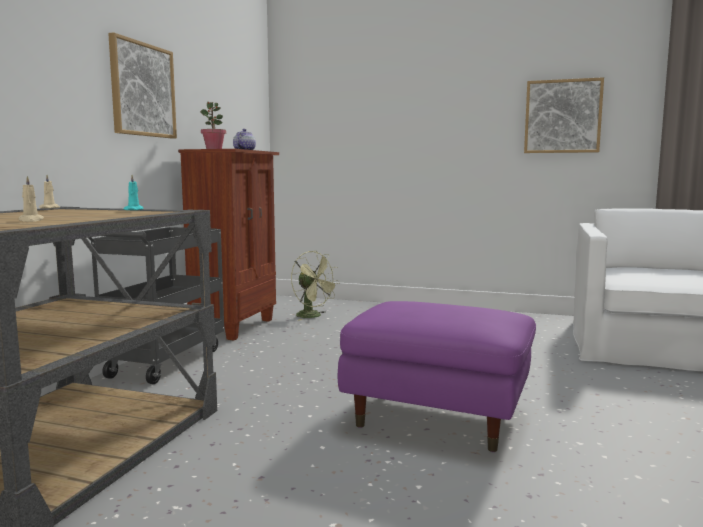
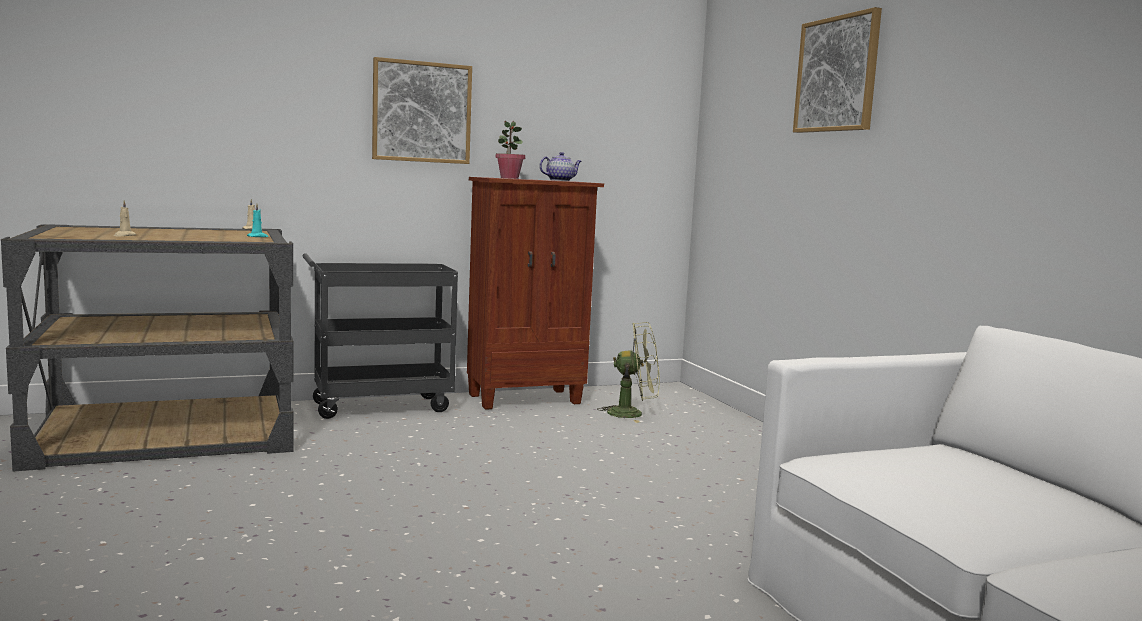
camera: 50 degrees right, 0 degrees up
green fan [291,251,340,321] -> green fan turned 90 degrees counterclockwise [597,322,660,423]
purple ottoman [338,301,536,452] -> none
picture [524,77,604,153] -> picture moved to [793,7,882,133]

